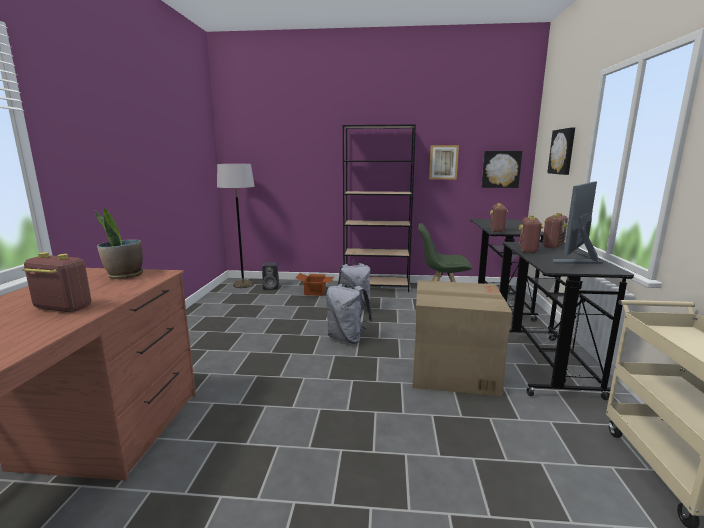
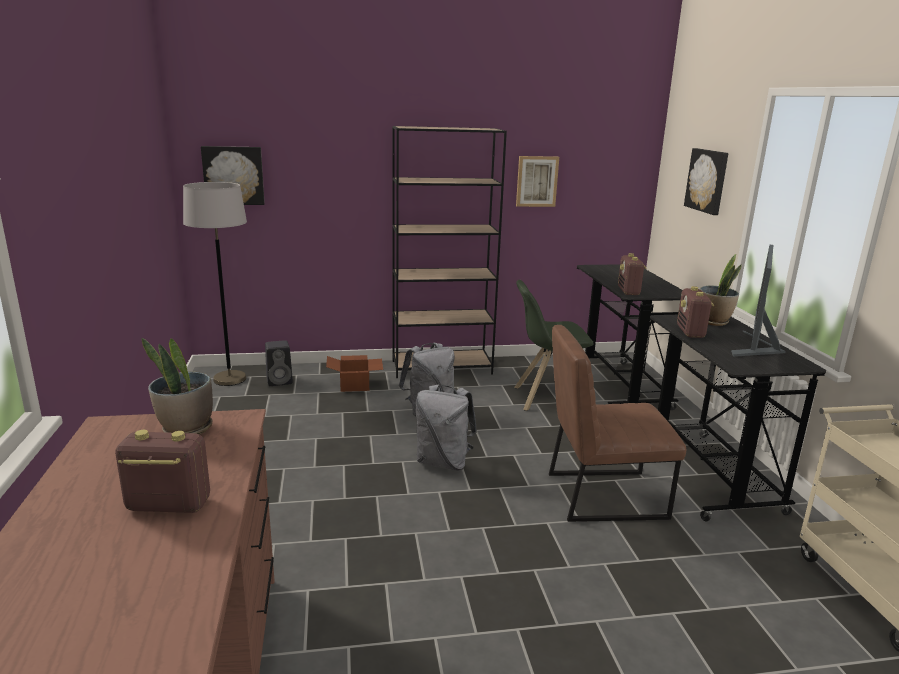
camera: 15 degrees left, 5 degrees up
cardboard box [412,280,512,397] -> brown chair [549,325,686,522]
picture [481,151,522,188] -> picture moved to [201,146,265,205]
radio [542,213,568,249] -> potted plant [700,254,742,326]

